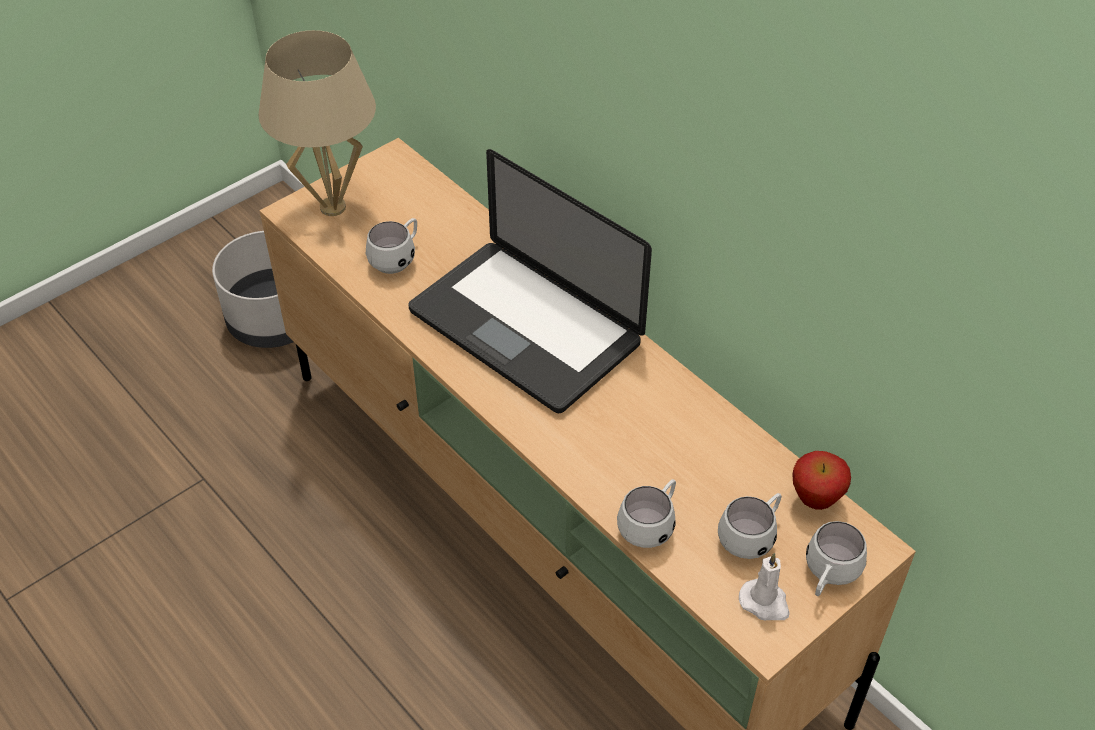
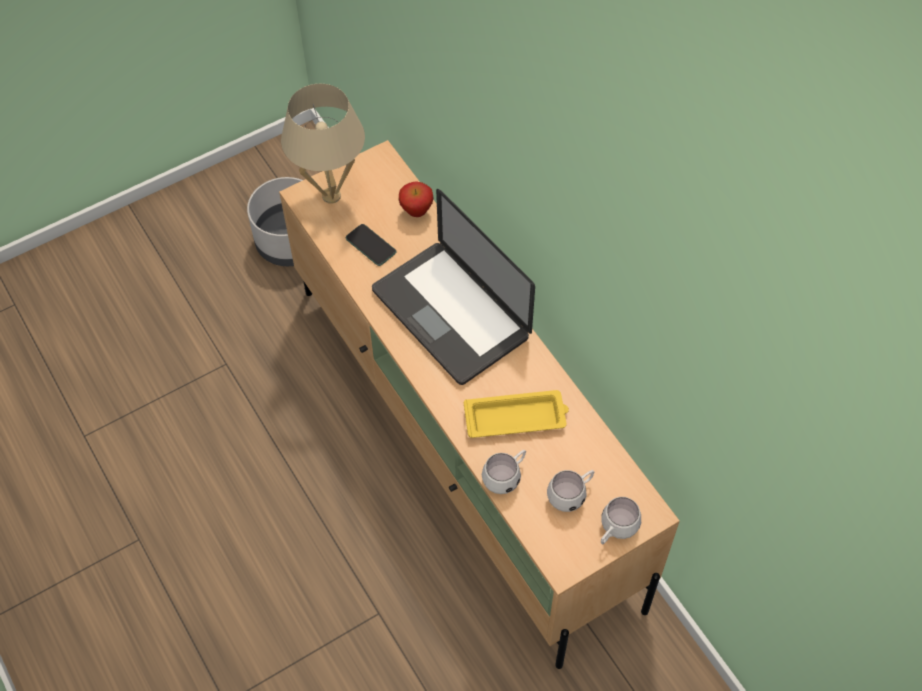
camera: 10 degrees right, 10 degrees up
white mug [366,218,417,274] -> phone [346,224,396,266]
white candle [739,553,790,621] -> none
apple [792,451,851,510] -> apple moved to [399,181,434,217]
none -> yellow tray [464,390,569,438]

